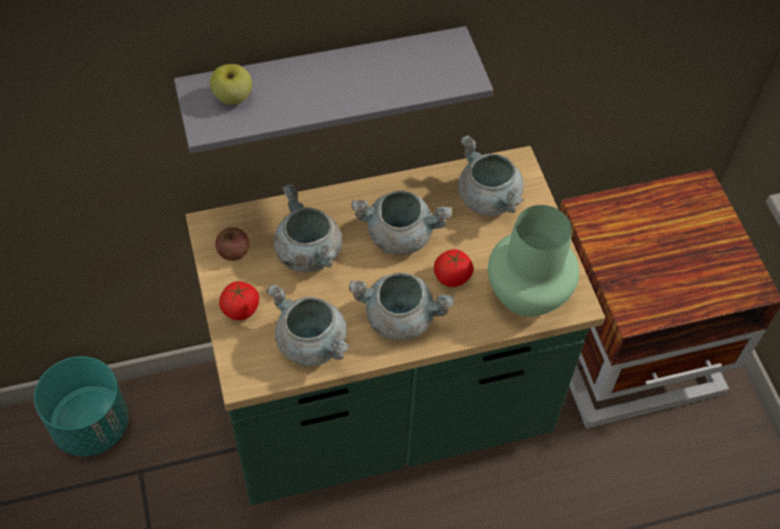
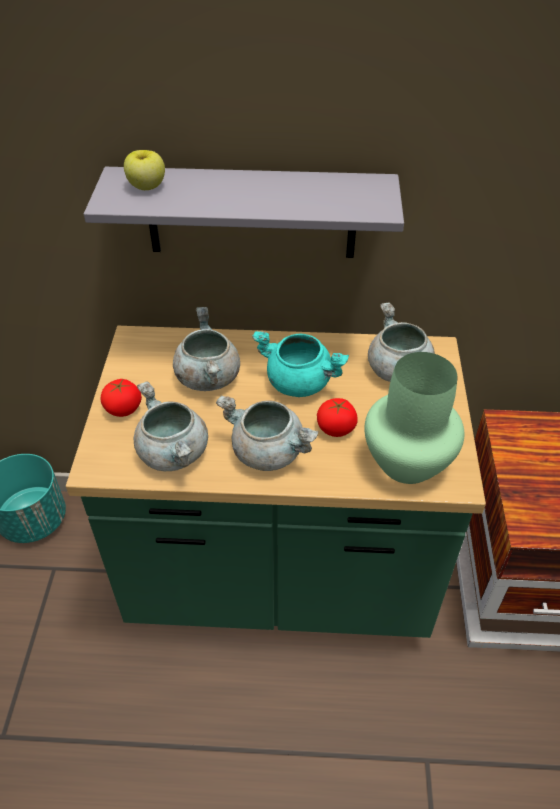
camera: 20 degrees right, 10 degrees down
apple [215,227,249,261] -> none
grey cooking pot [352,190,452,255] -> turquoise cooking pot [252,331,349,397]

